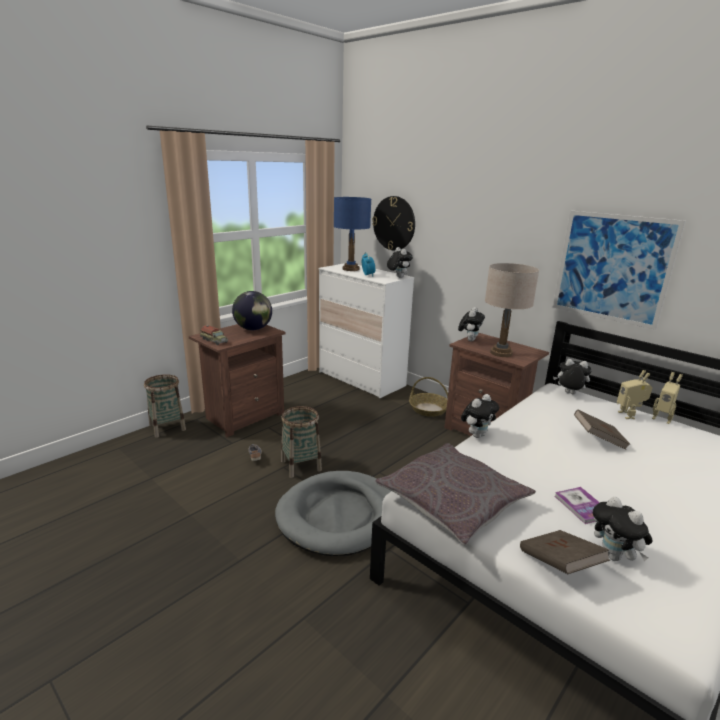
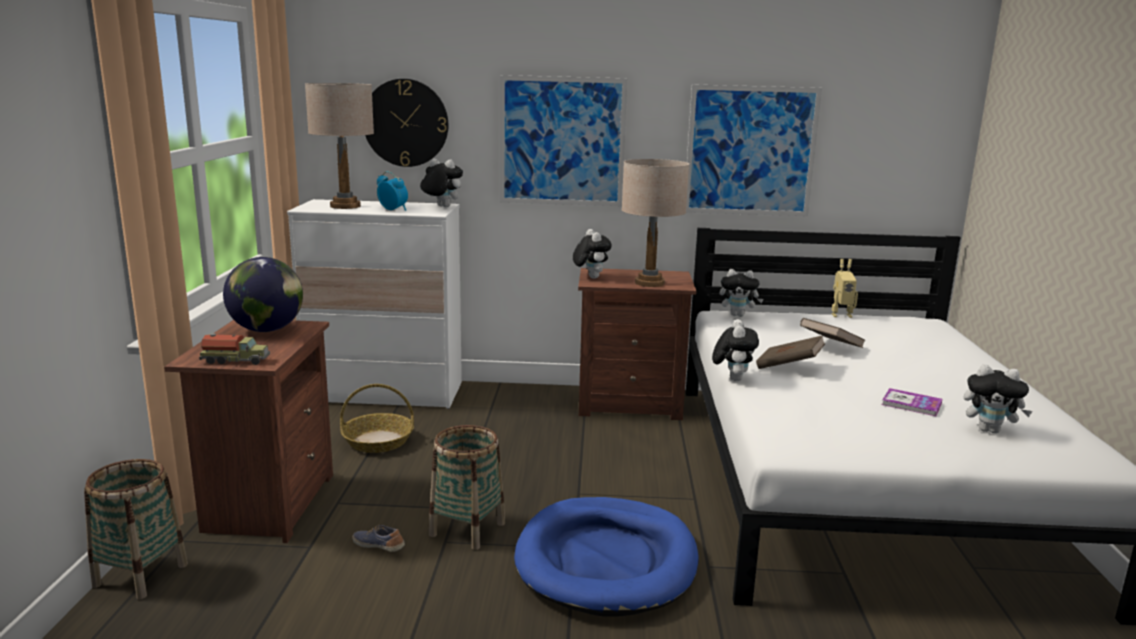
camera: 40 degrees left, 5 degrees down
grey dog bed [275,471,391,556] -> blue dog bed [514,497,699,617]
blue table lamp [334,197,371,271] -> beige table lamp [305,83,374,209]
grey pillow [375,443,536,546] -> none
basket [409,377,448,417] -> basket moved to [340,384,414,453]
brown book [520,530,610,574] -> brown book moved to [756,335,825,369]
plush toy [553,359,591,394] -> plush toy turned 150 degrees counterclockwise [720,269,764,317]
toy robot [617,370,652,419] -> none
none -> picture [500,75,628,206]

